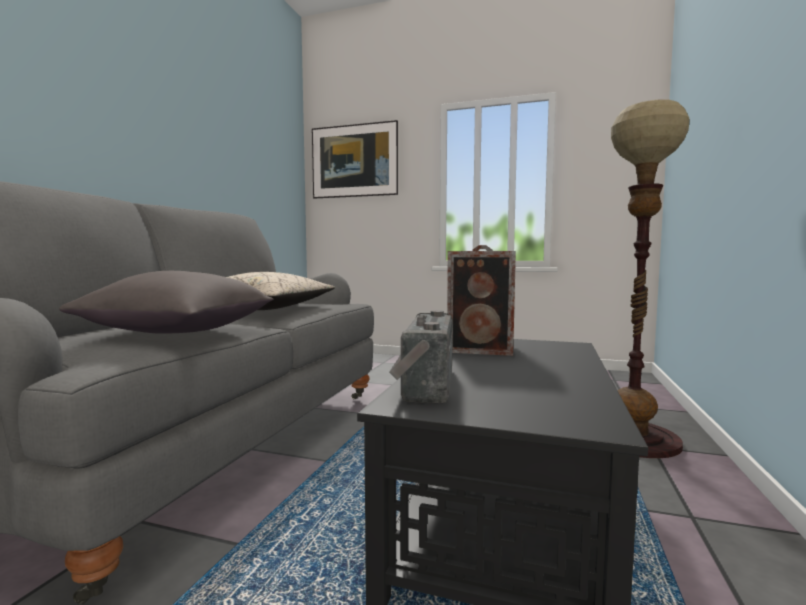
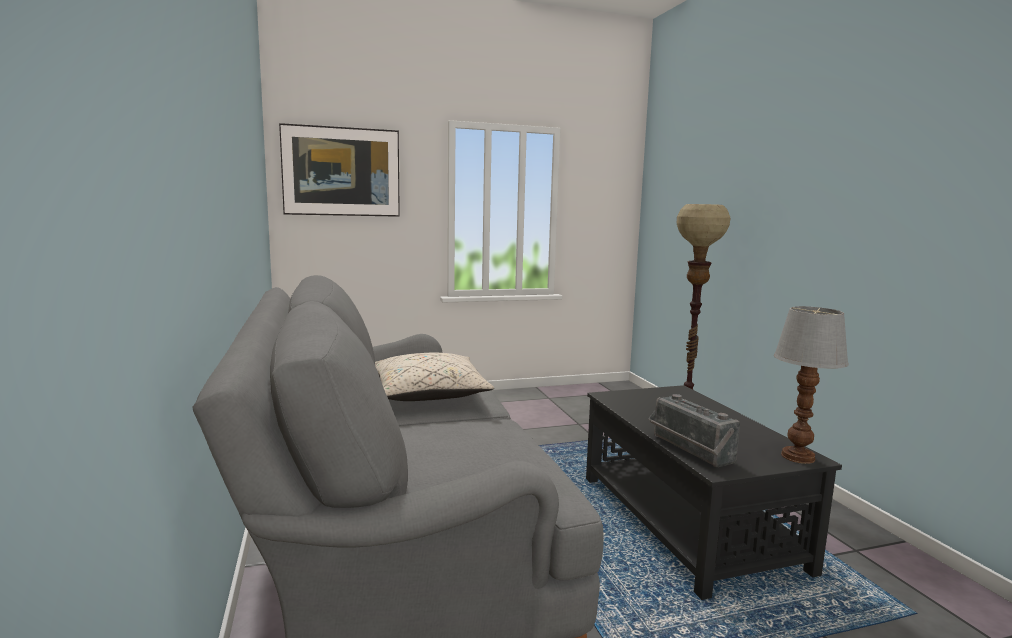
camera: 35 degrees left, 5 degrees up
grey pillow [59,271,273,334] -> none
speaker [447,245,516,356] -> none
none -> table lamp [774,306,849,464]

